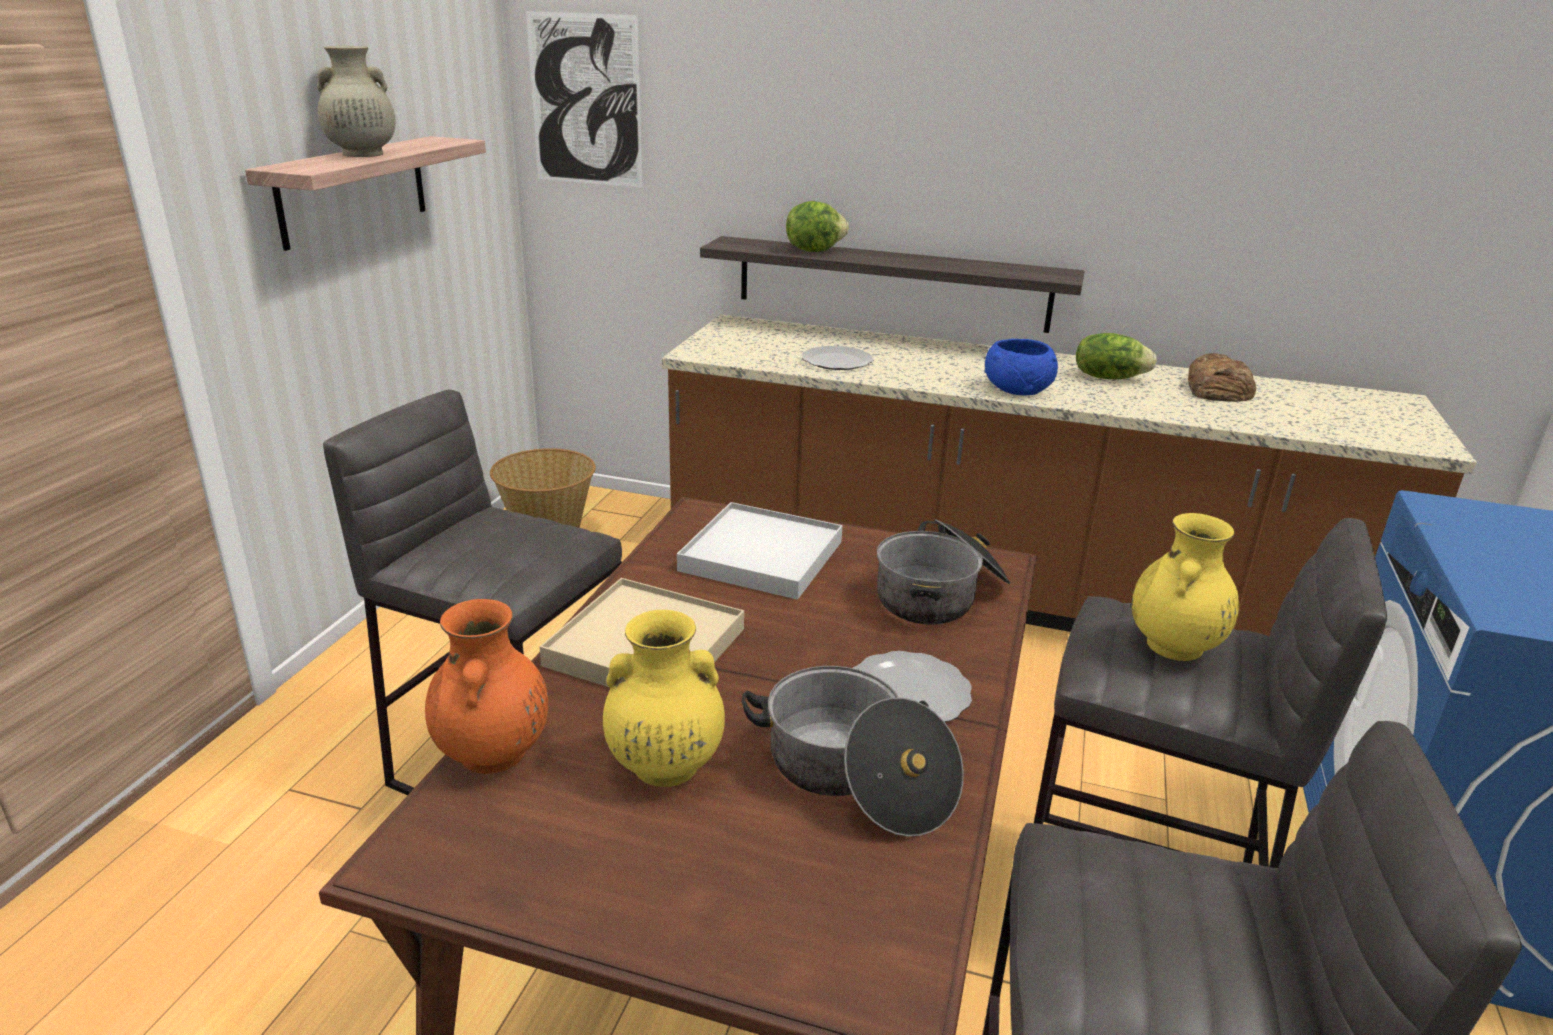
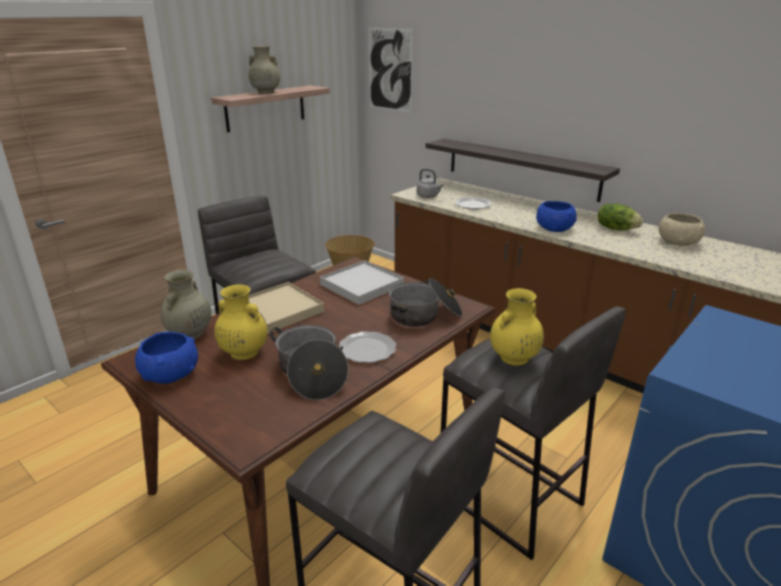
camera: 25 degrees right, 0 degrees up
orange vase [425,599,548,774] -> beige vase [160,270,212,339]
lettuce [786,201,849,252] -> none
bread [1188,353,1256,402] -> beige bowl [659,213,705,246]
none -> blue bowl [135,332,198,384]
none -> grey kettle [417,169,444,198]

